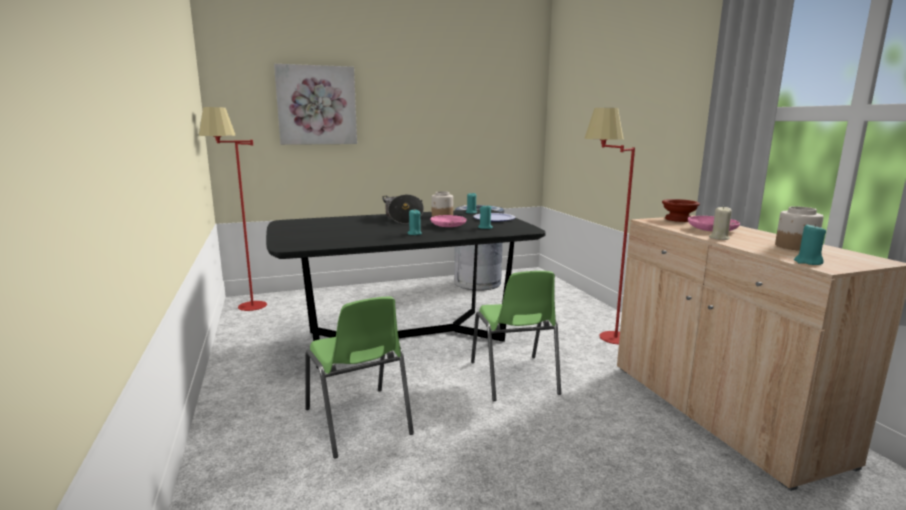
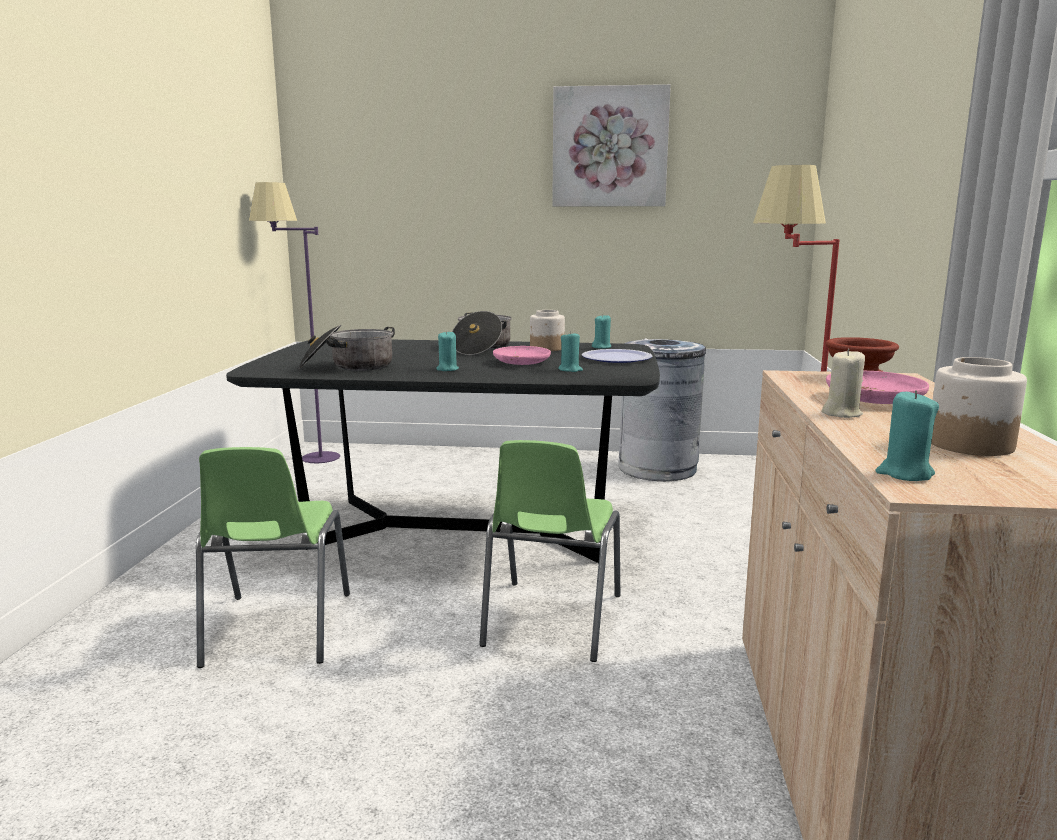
camera: 25 degrees right, 0 degrees up
red floor lamp [199,107,267,311] -> purple floor lamp [249,182,340,463]
picture [274,64,357,145] -> picture moved to [552,84,671,206]
none -> cooking pot [298,324,395,371]

